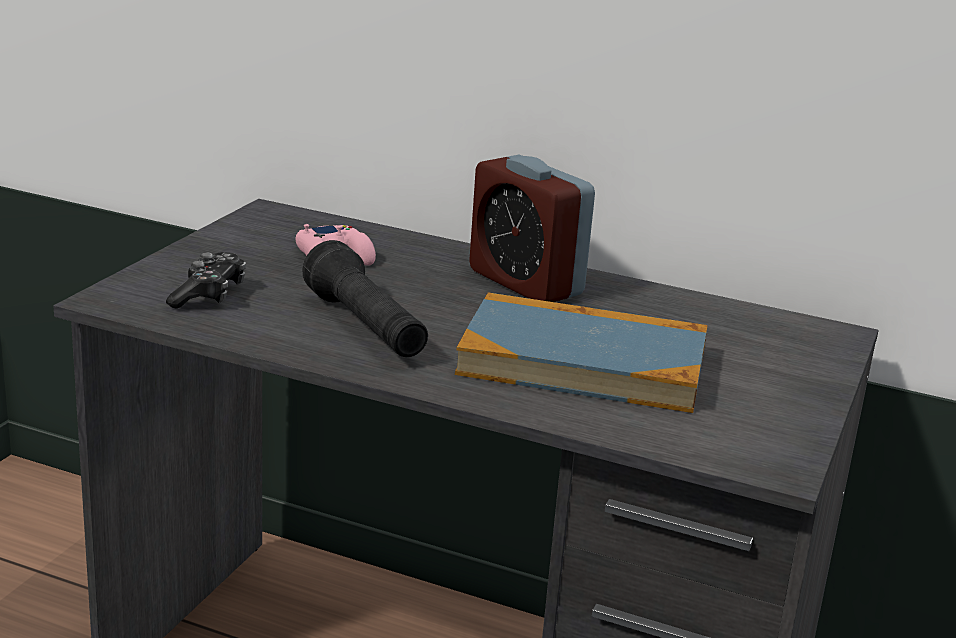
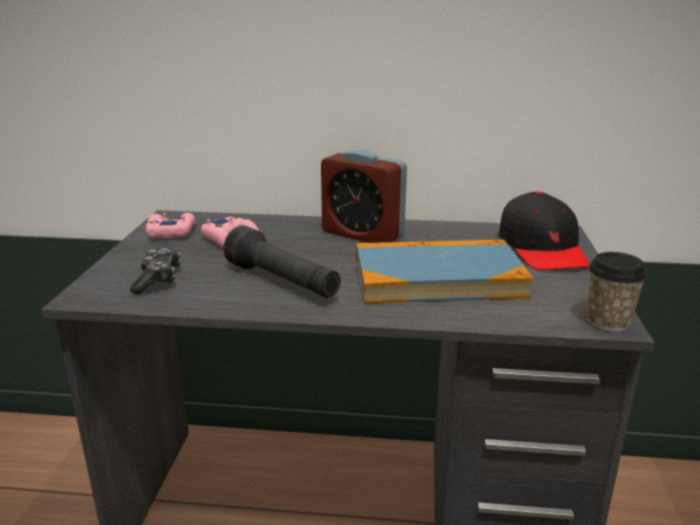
camera: 15 degrees left, 0 degrees up
none -> pink game controller [146,213,196,238]
none -> black cap [499,191,589,270]
none -> cup [587,252,647,332]

